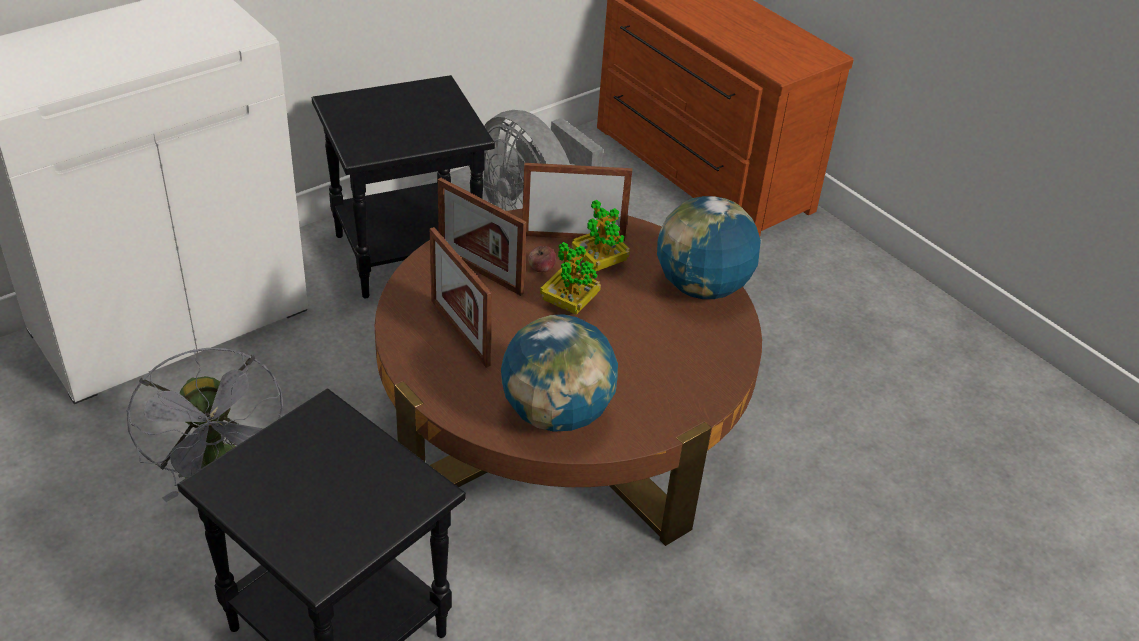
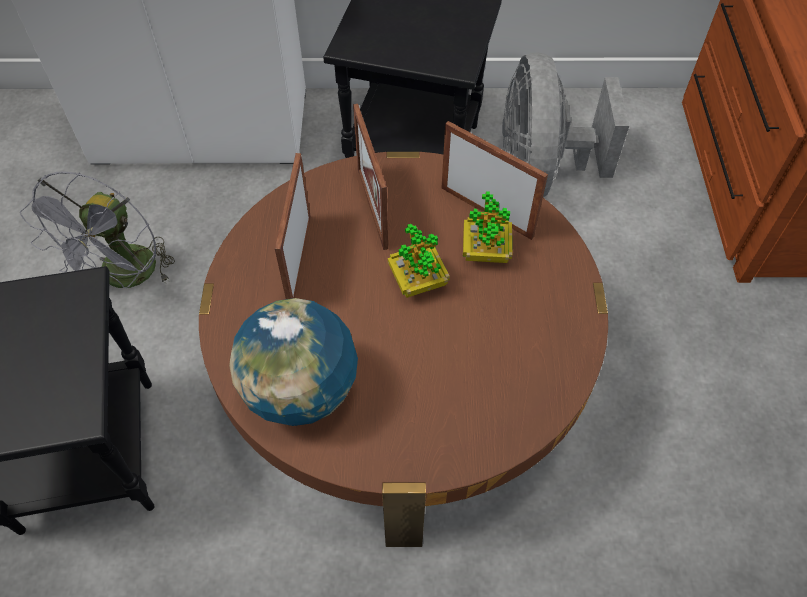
camera: 40 degrees right, 15 degrees up
apple [528,246,556,272] -> none
globe [657,196,761,299] -> none

